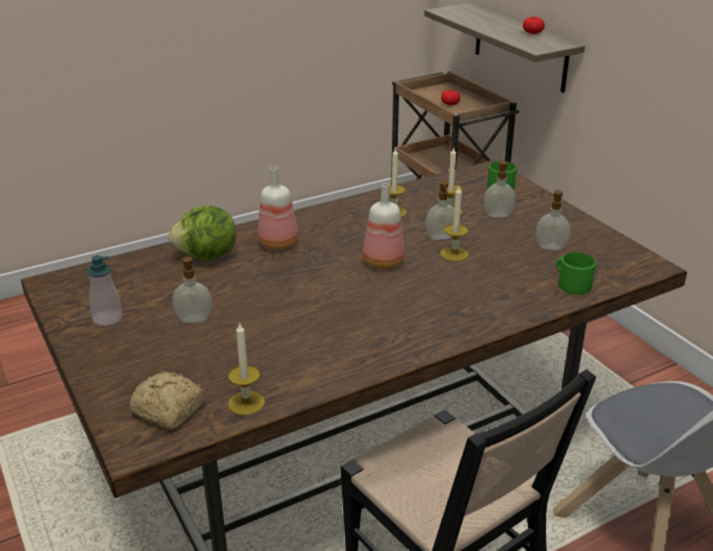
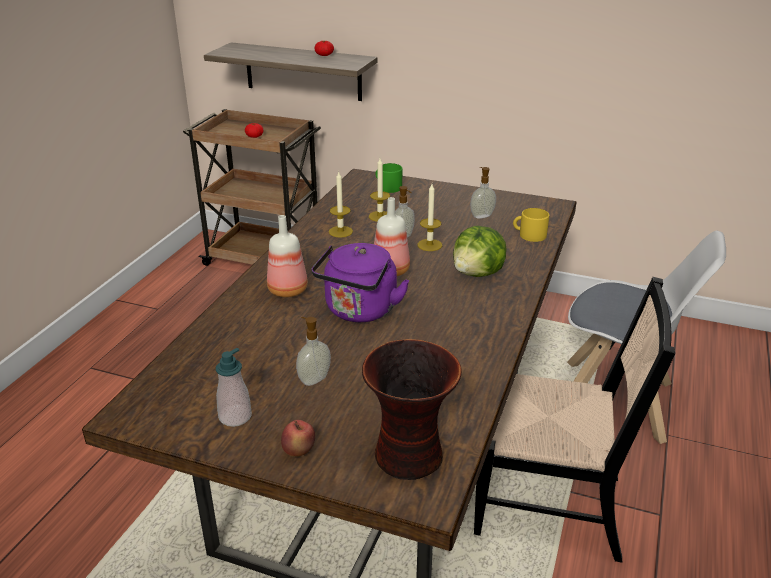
camera: 40 degrees left, 0 degrees up
bread [130,371,206,429] -> vase [362,339,462,480]
lettuce [168,206,236,260] -> lettuce moved to [453,226,507,277]
candle [228,322,265,415] -> none
soap dispenser [484,160,516,217] -> none
green mug [556,252,596,295] -> yellow mug [513,208,549,242]
none -> apple [281,420,315,457]
none -> purple kettle [312,243,409,322]

